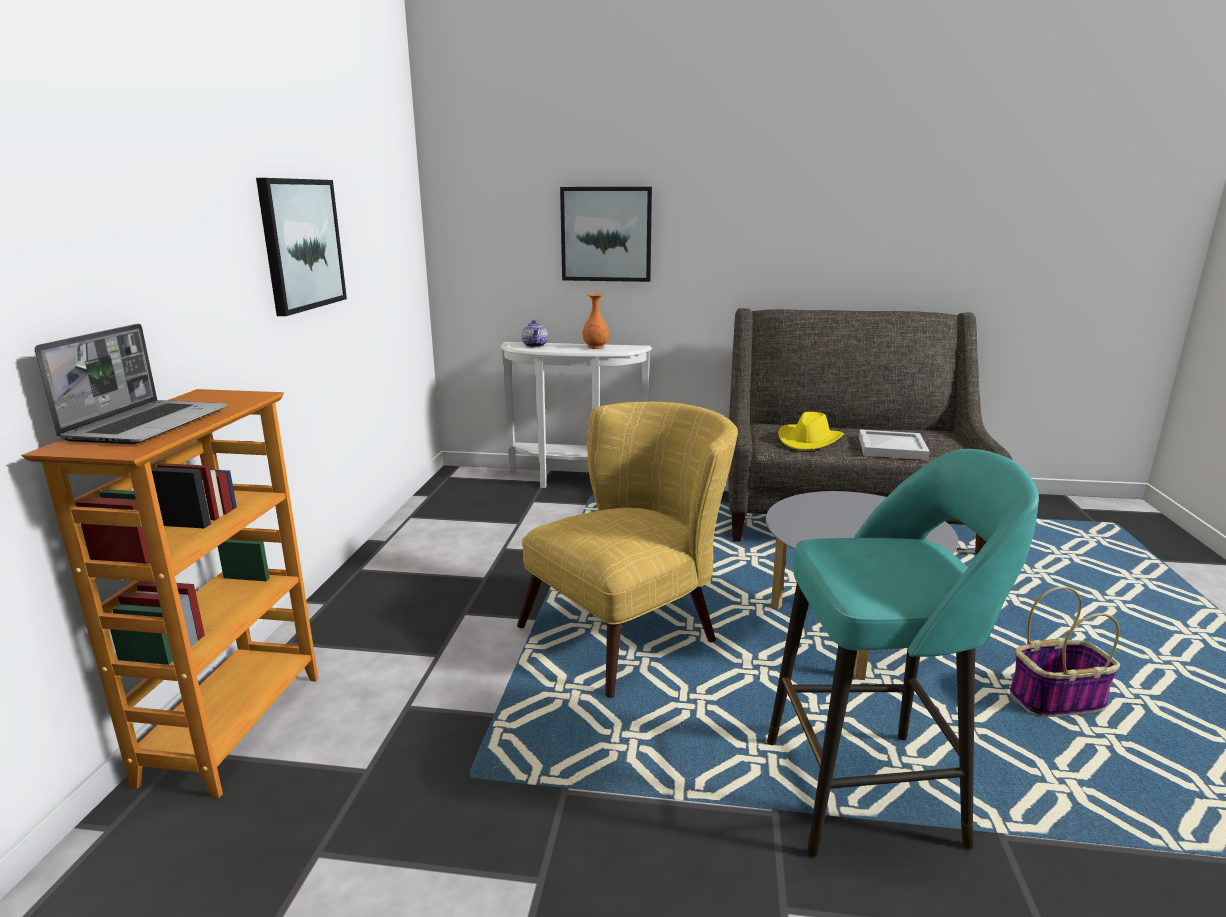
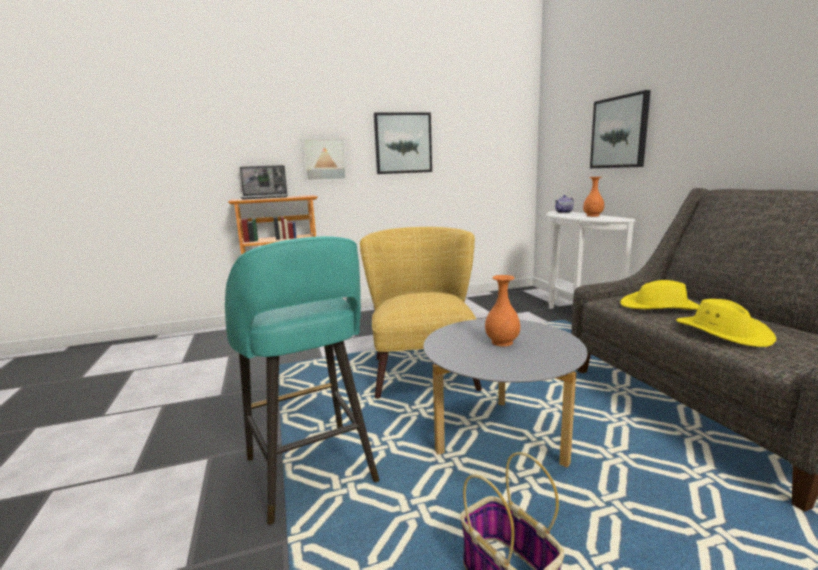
camera: 65 degrees right, 5 degrees down
yellow armchair [517,402,738,698] -> yellow armchair turned 120 degrees counterclockwise [360,227,482,399]
white tray [859,429,930,460] -> yellow hat [676,299,776,347]
none -> picture [301,137,347,182]
none -> orange vase [485,275,520,347]

